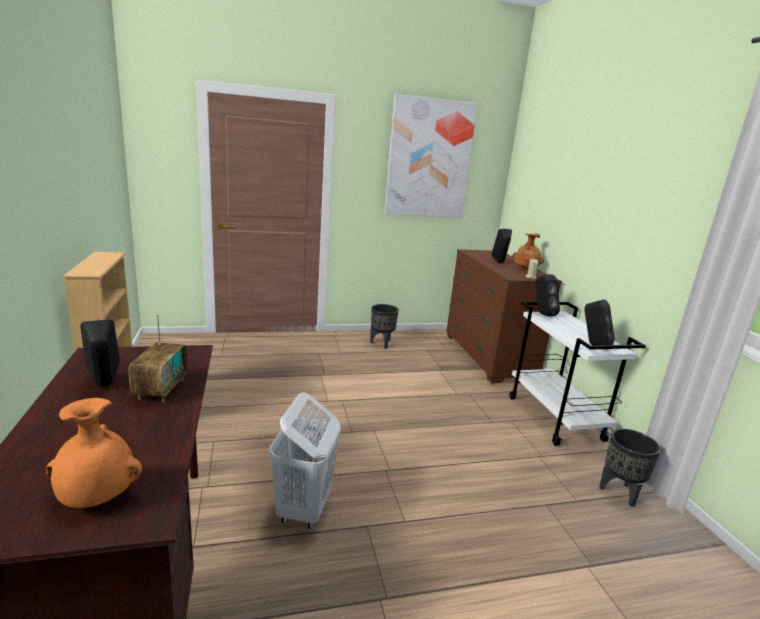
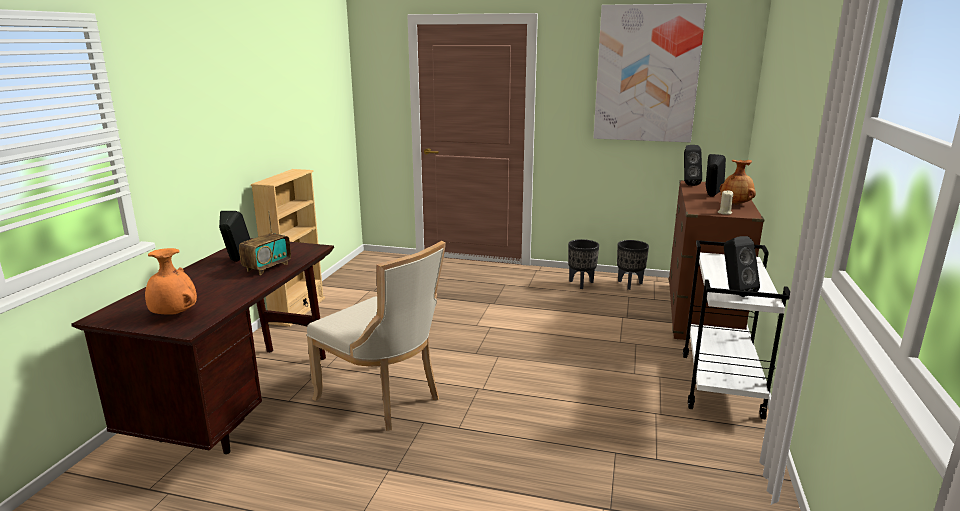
camera: 30 degrees right, 0 degrees up
white laundry basket [269,392,341,529] -> beige chair [307,241,446,431]
black speaker [536,274,560,317] -> black speaker moved to [684,145,702,186]
black planter [599,429,661,507] -> black planter moved to [617,240,649,290]

